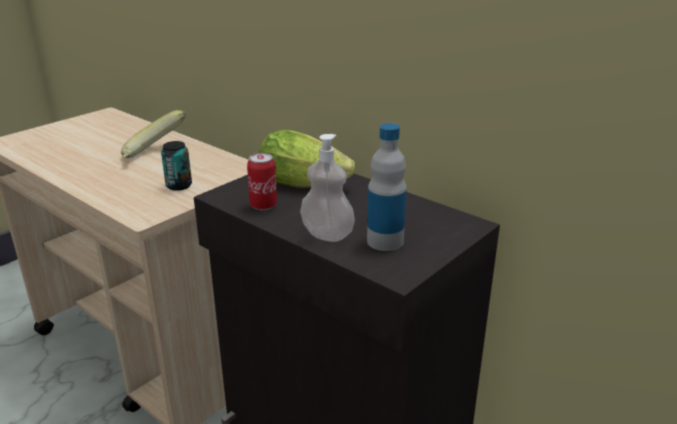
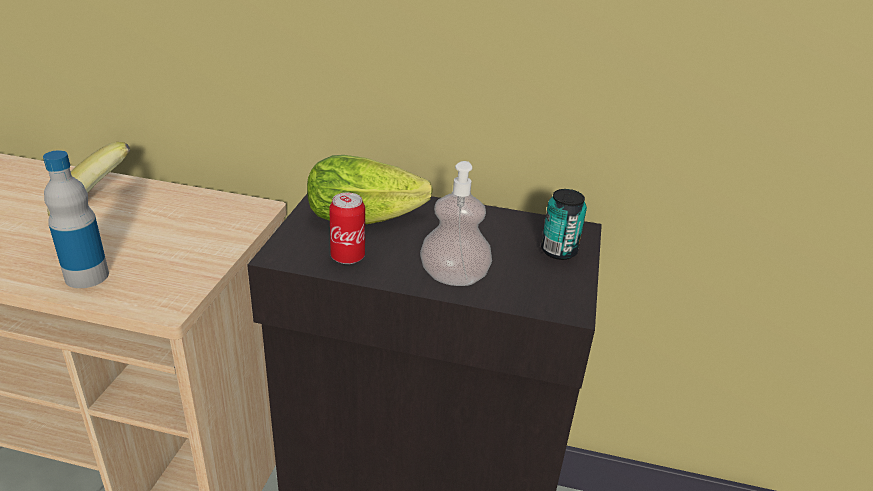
camera: 30 degrees left, 5 degrees up
can [161,141,192,191] -> can moved to [541,189,587,260]
bottle [367,123,407,251] -> bottle moved to [43,150,109,288]

